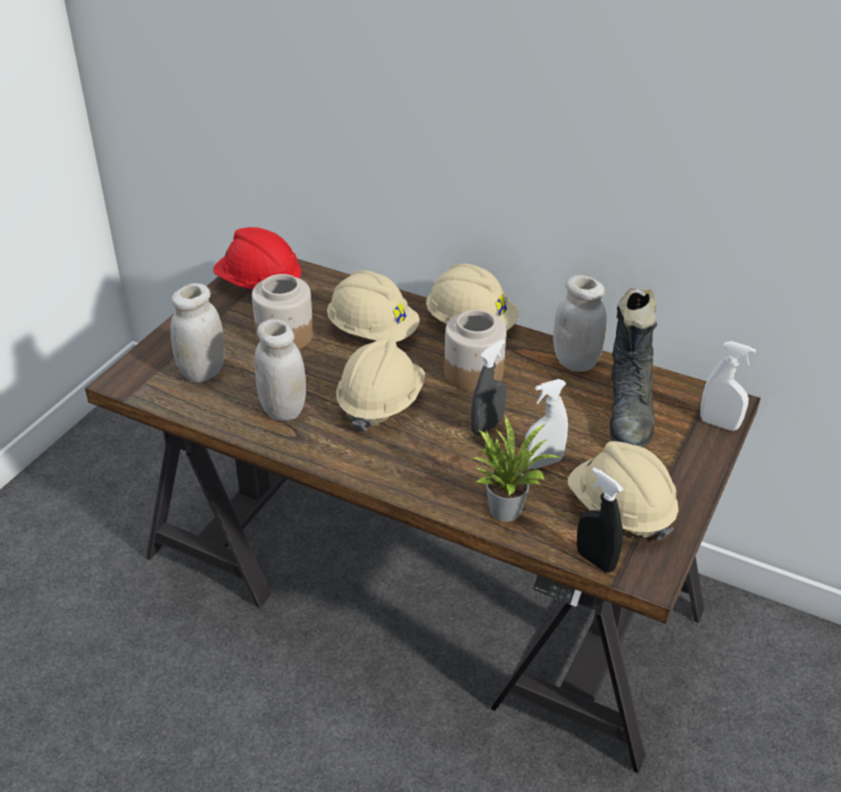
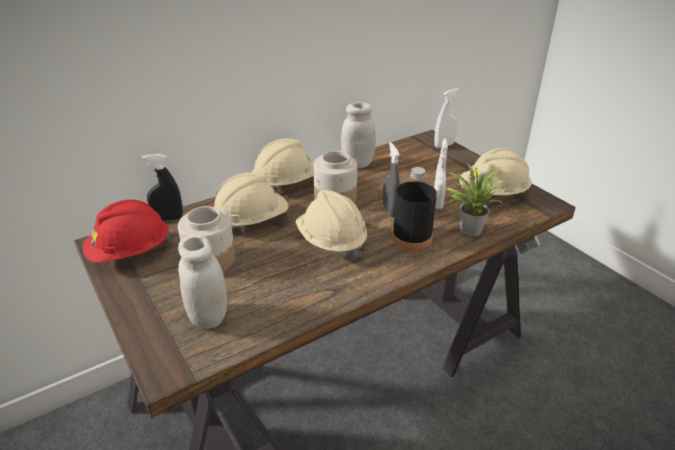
camera: 60 degrees left, 5 degrees down
white jar [254,319,306,421] -> none
black spray bottle [577,467,624,573] -> black spray bottle moved to [142,154,183,221]
black boot [610,288,657,447] -> none
none -> black bottle [392,167,437,250]

